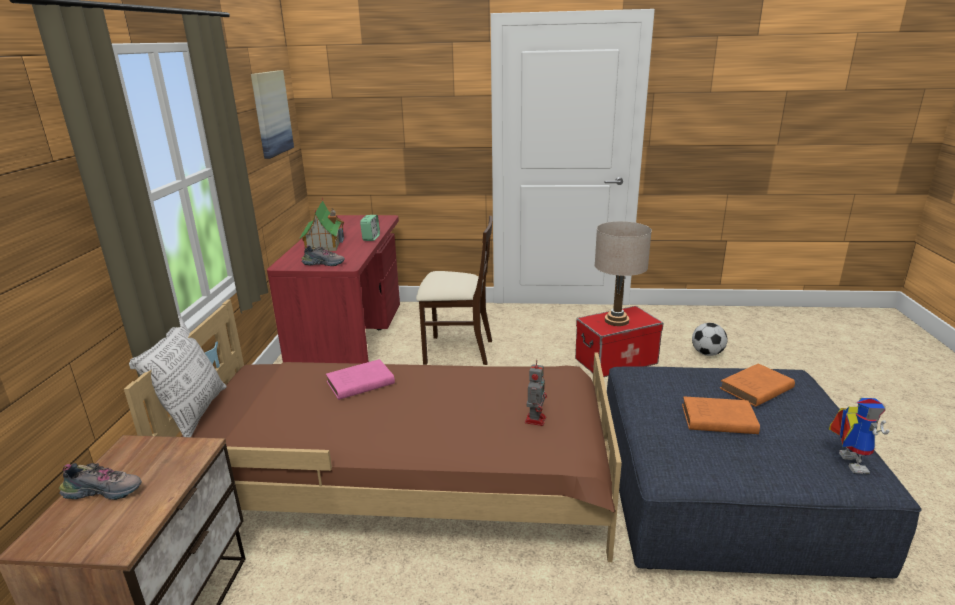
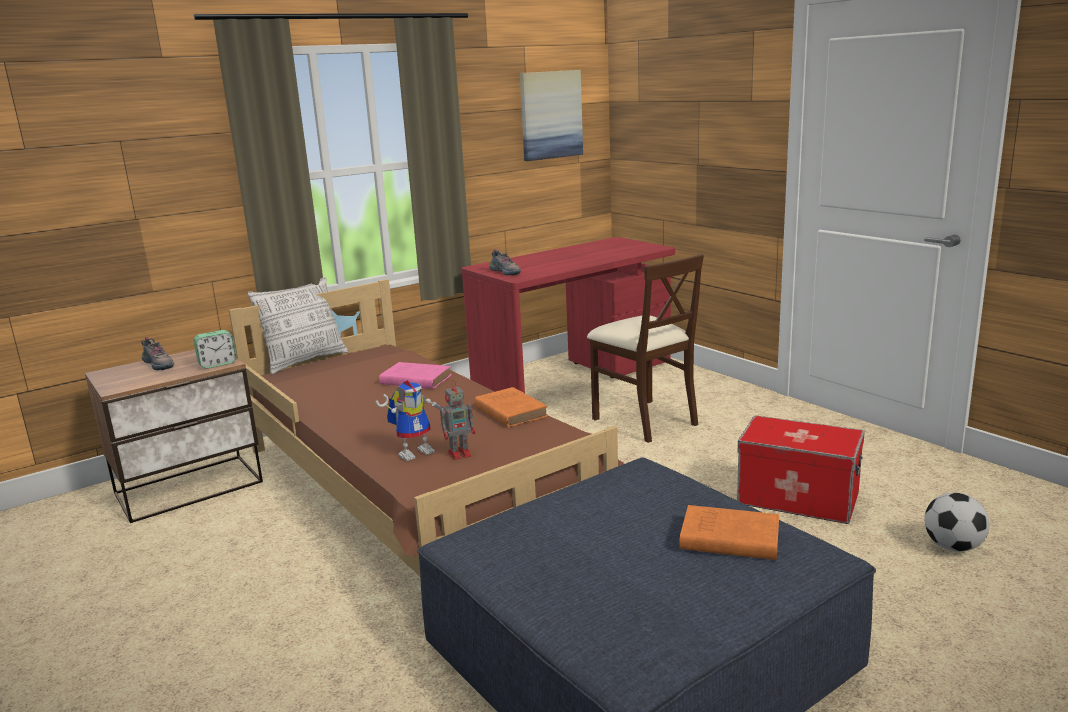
camera: 50 degrees right, 5 degrees down
toy house [300,198,344,251] -> none
alarm clock [360,215,380,241] -> alarm clock moved to [194,330,237,369]
beige table lamp [595,221,652,326] -> none
orange book [682,396,760,434] -> orange book moved to [474,387,548,427]
toy robot [829,398,890,474] -> toy robot moved to [376,381,444,461]

